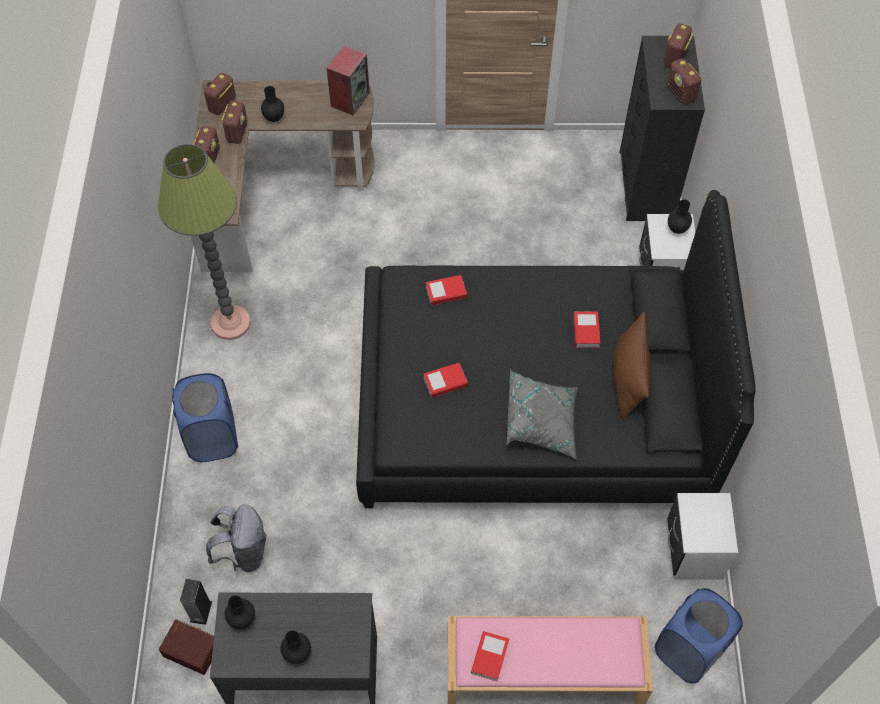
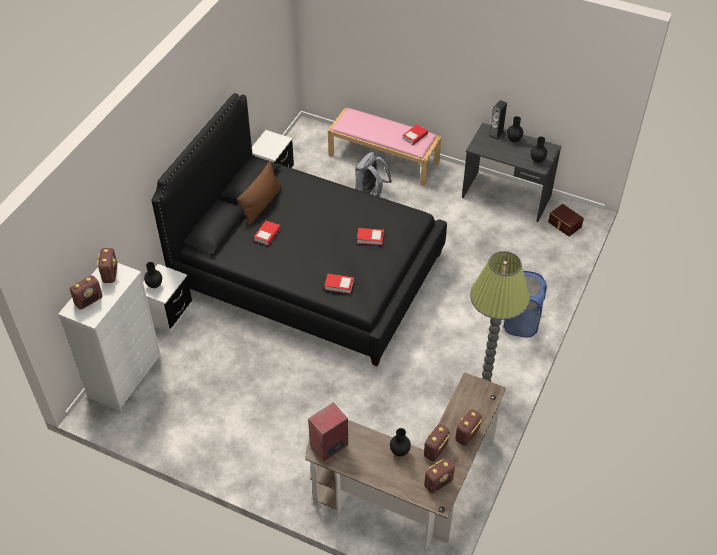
camera: 155 degrees left, 10 degrees down
speaker [180,579,212,625] -> speaker moved to [489,100,507,140]
grey backpack [206,504,266,572] -> grey backpack moved to [355,152,392,197]
grey pillow [507,368,578,459] -> none
black dresser [620,36,705,221] -> white dresser [58,263,161,412]
blue laundry basket [655,588,743,684] -> none

